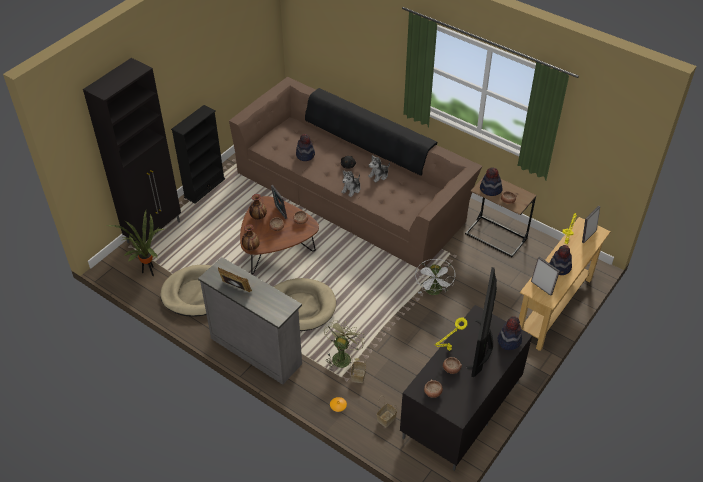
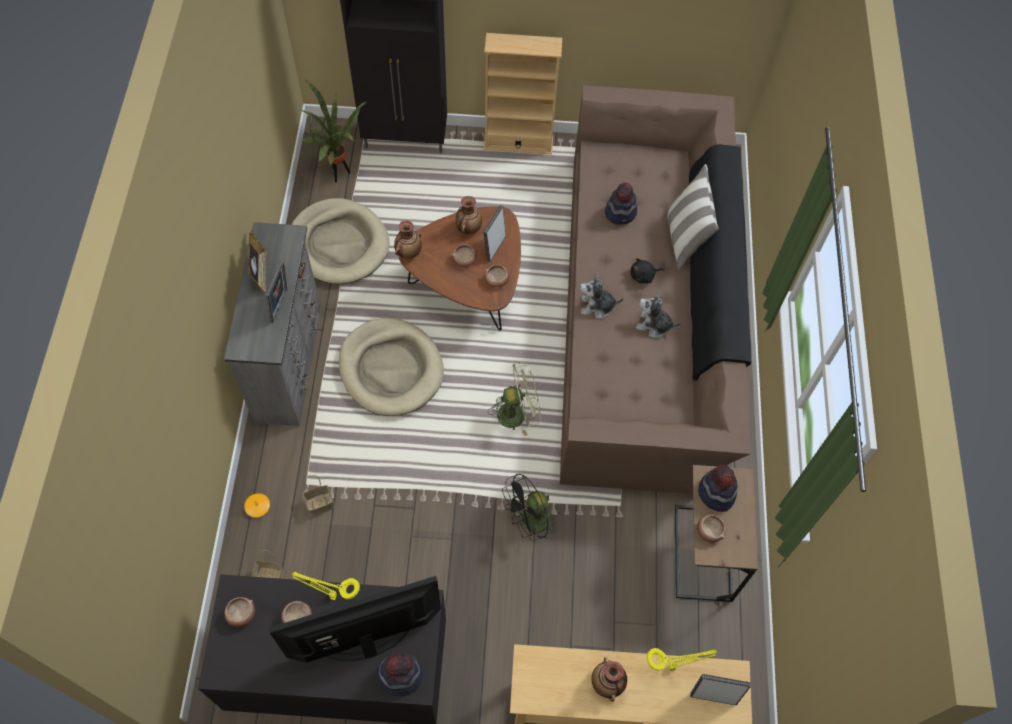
camera: 55 degrees right, 15 degrees up
black bookcase [171,105,225,204] -> beige bookcase [484,33,562,154]
green fan [324,320,365,370] -> green fan moved to [488,362,541,436]
white fan [415,259,455,295] -> black fan [502,474,560,542]
picture frame [531,257,560,296] -> picture frame moved to [266,261,287,323]
hat [549,245,572,275] -> vase [591,657,627,702]
none -> pillow [668,164,719,271]

